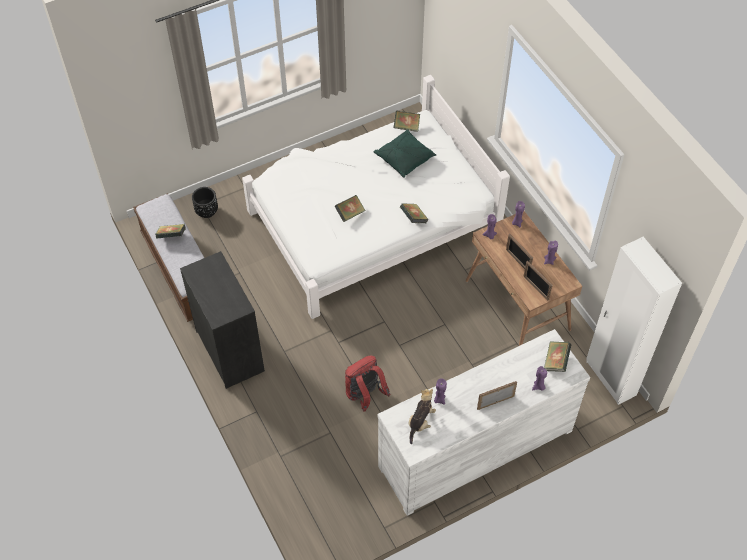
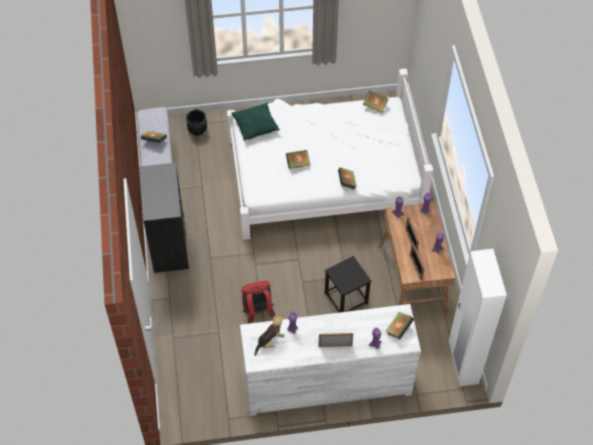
camera: 20 degrees right, 0 degrees up
green pillow [373,129,437,178] -> green pillow moved to [231,103,280,141]
none -> black stool [325,256,371,312]

